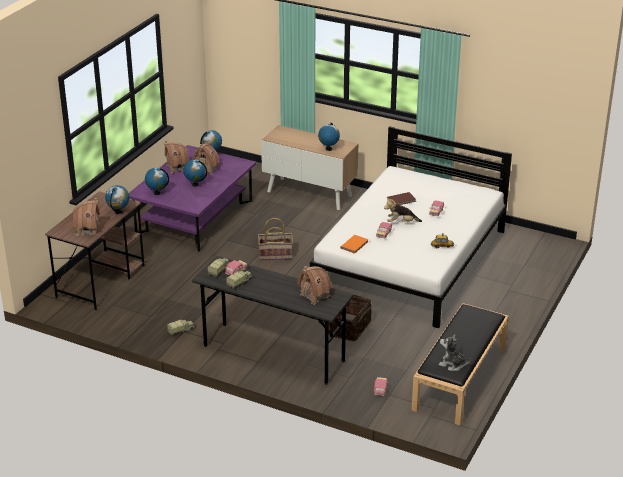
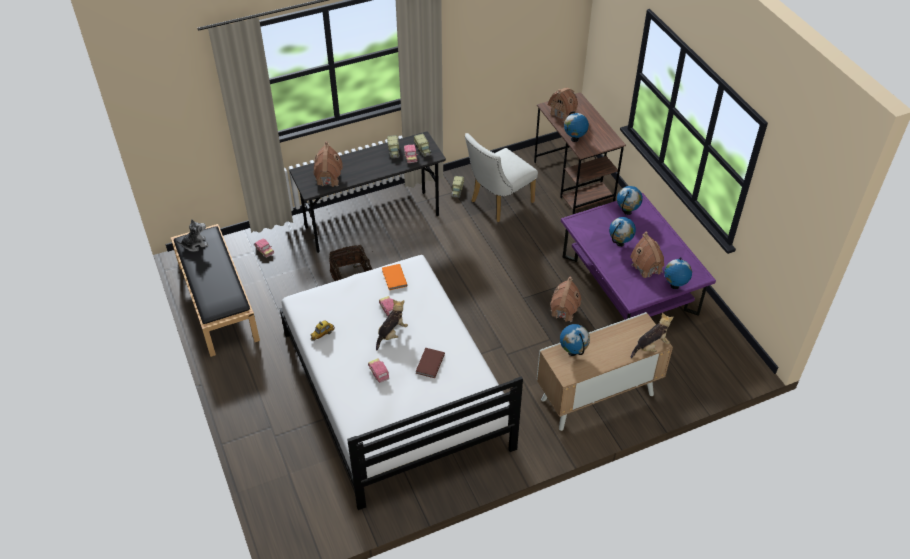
camera: 130 degrees right, 15 degrees up
toy house [164,140,189,173] -> toy house moved to [550,277,581,322]
basket [258,218,293,260] -> none
none -> white chair [465,133,538,222]
none -> plush toy [631,313,673,358]

